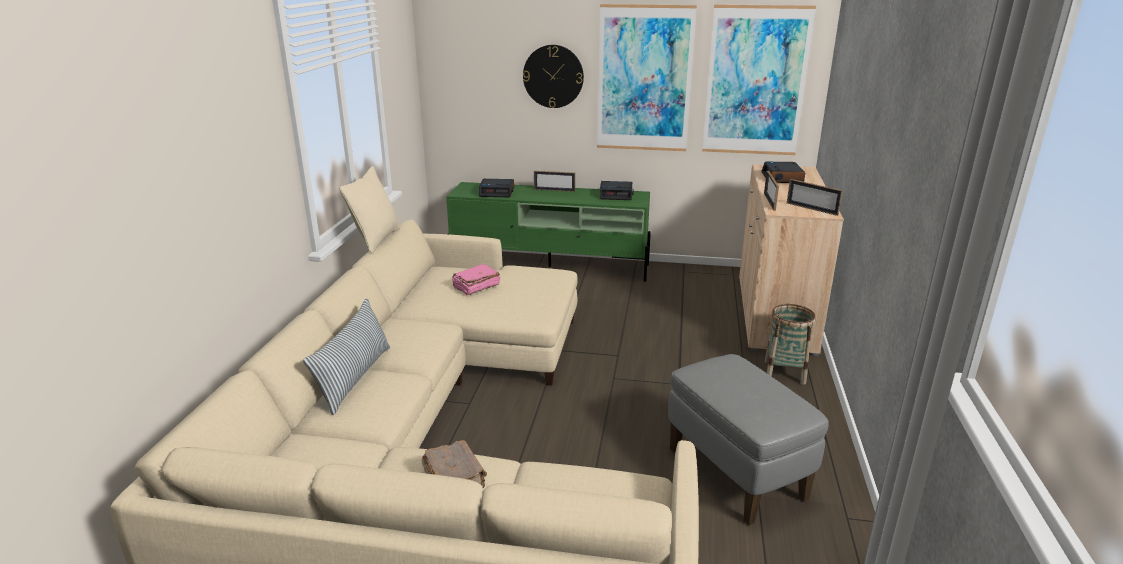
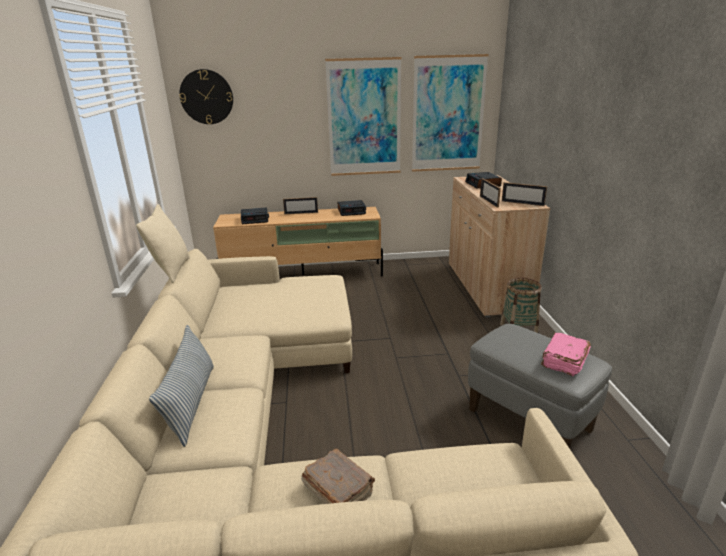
camera: 15 degrees left, 0 degrees up
green tv stand [446,182,651,282] -> beige tv stand [213,207,383,277]
pink book [452,264,500,296] -> pink book moved to [541,333,591,376]
wall clock [523,45,584,108] -> wall clock moved to [179,69,233,124]

